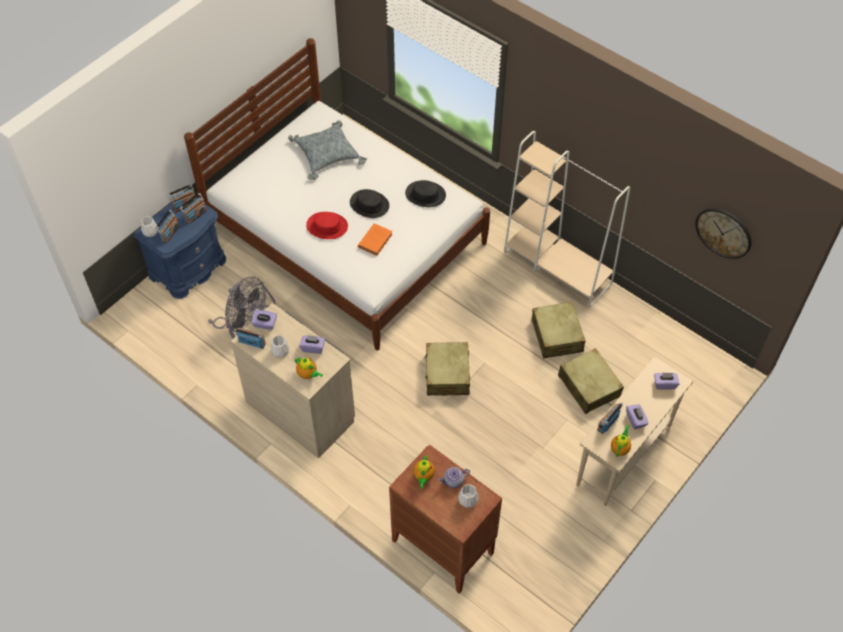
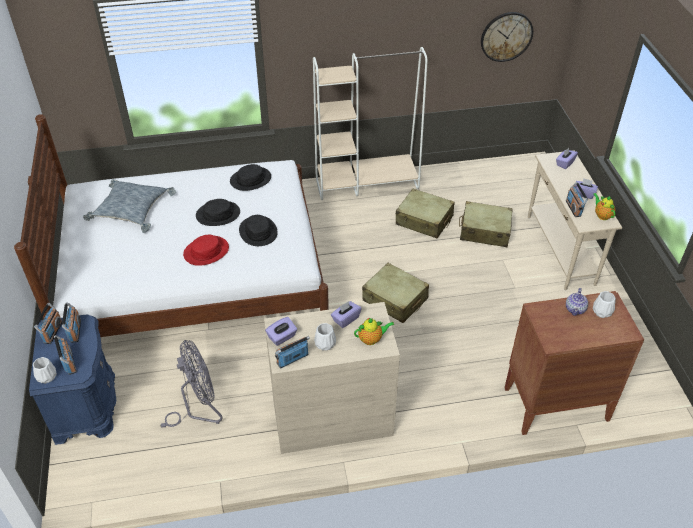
camera: 50 degrees left, 10 degrees down
orange book [358,223,393,256] -> black hat [239,215,278,246]
teapot [414,455,435,488] -> none

